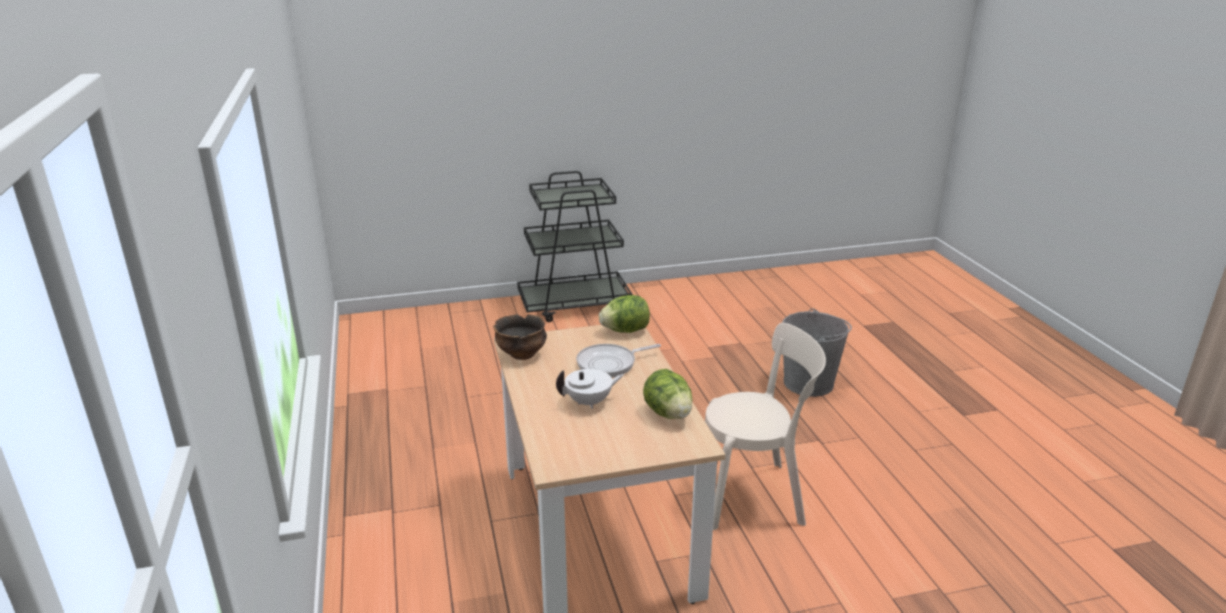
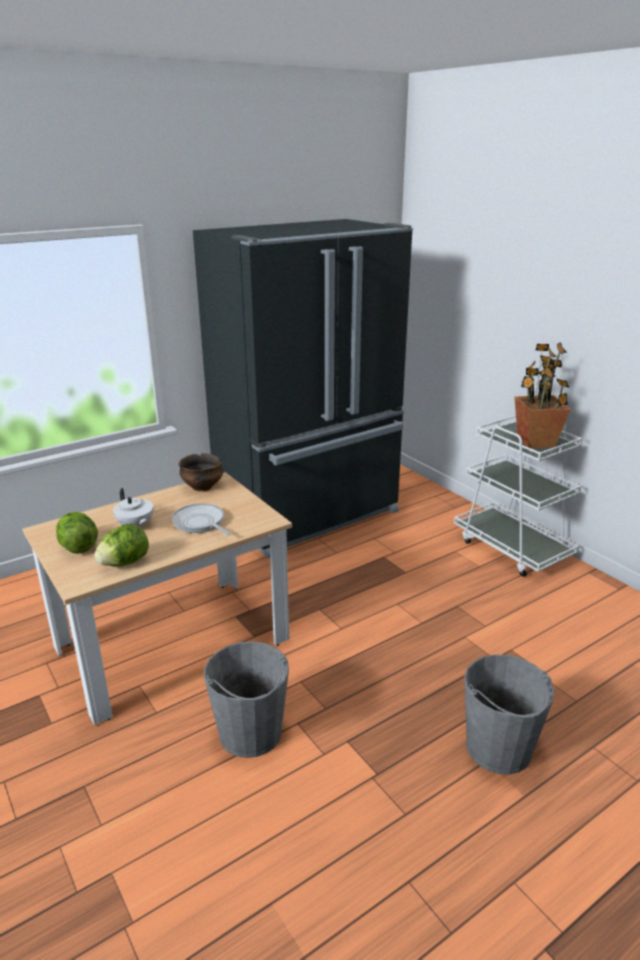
camera: 70 degrees right, 0 degrees up
black cart [517,171,632,322] -> white cart [454,415,583,577]
lettuce [599,295,650,333] -> lettuce moved to [56,512,98,554]
beige chair [705,323,826,530] -> grey bucket [204,641,289,758]
none -> black fridge [193,219,413,558]
none -> potted plant [514,342,571,448]

